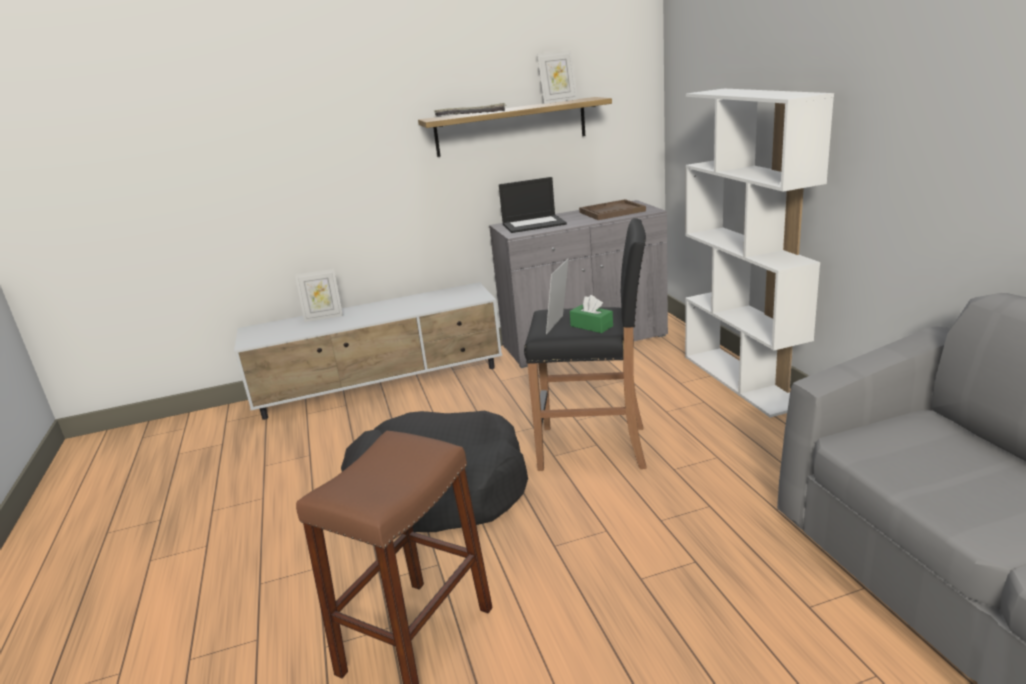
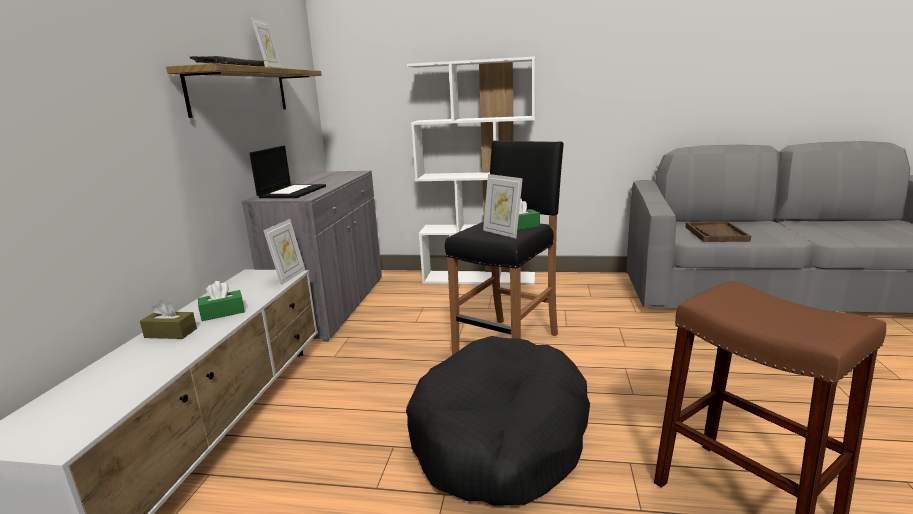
camera: 65 degrees left, 5 degrees down
picture frame [295,269,343,322] -> picture frame moved to [263,219,305,285]
brown tray [579,199,646,220] -> brown tray moved to [686,222,751,242]
none -> brown tissue box [140,300,197,339]
none -> green tissue box [198,281,245,321]

